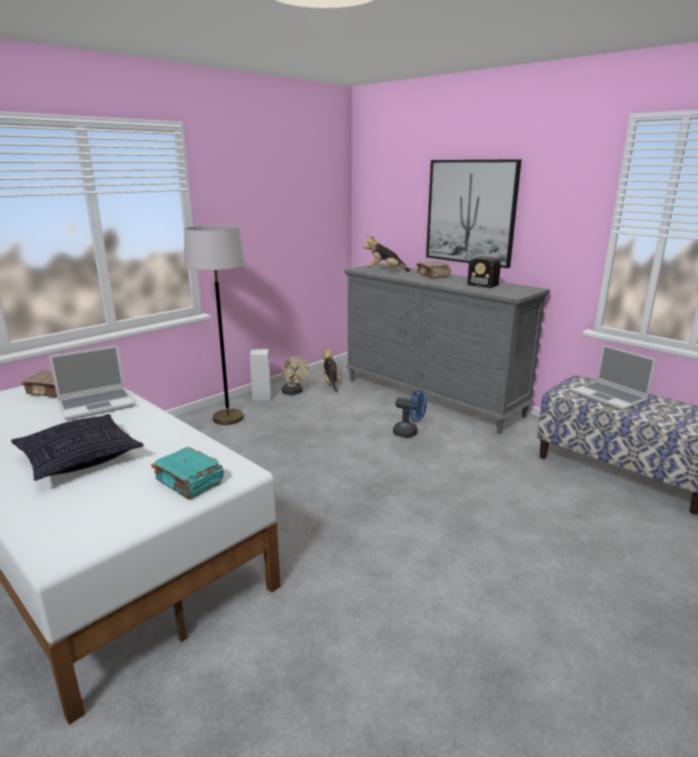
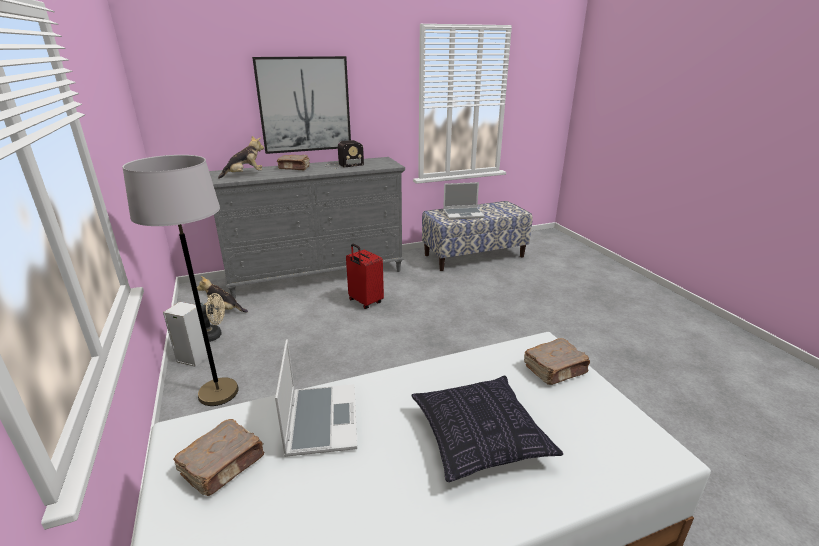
camera: 65 degrees left, 5 degrees up
turquoise book [151,447,224,499] -> brown book [524,338,590,385]
plush toy [363,235,410,272] -> plush toy turned 150 degrees counterclockwise [218,136,264,179]
blue fan [393,390,427,438] -> red suitcase [346,244,384,309]

